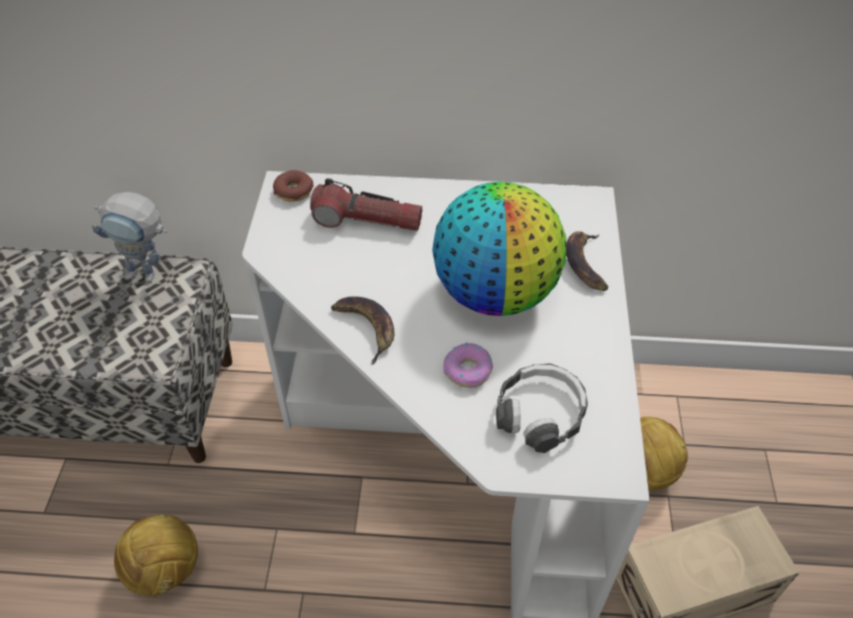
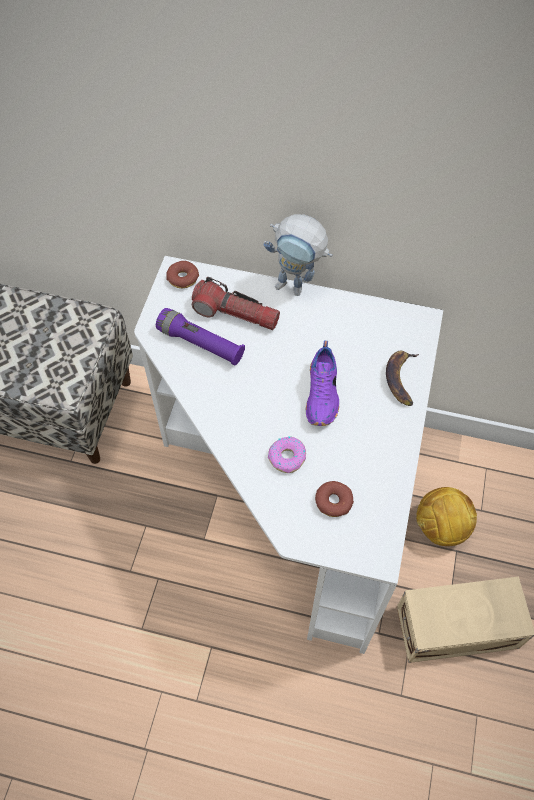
camera: 10 degrees right, 10 degrees up
toy robot [92,192,167,283] -> toy robot moved to [264,214,332,296]
football [114,514,198,597] -> none
banana [331,296,394,365] -> none
globe [432,182,566,316] -> purple shoe [306,340,339,426]
headphones [496,363,588,453] -> donut [315,481,354,517]
none -> purple flashlight [156,308,245,366]

